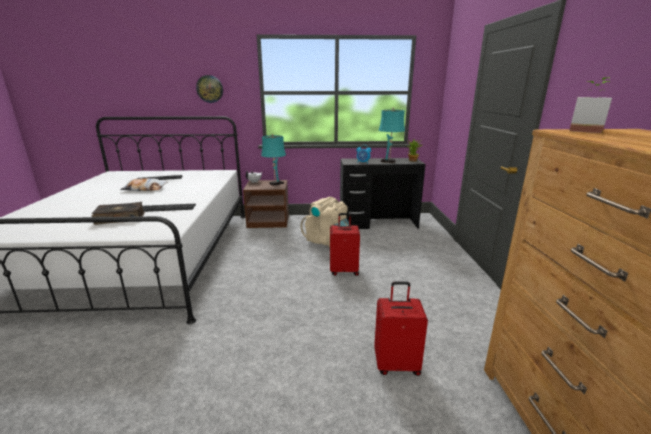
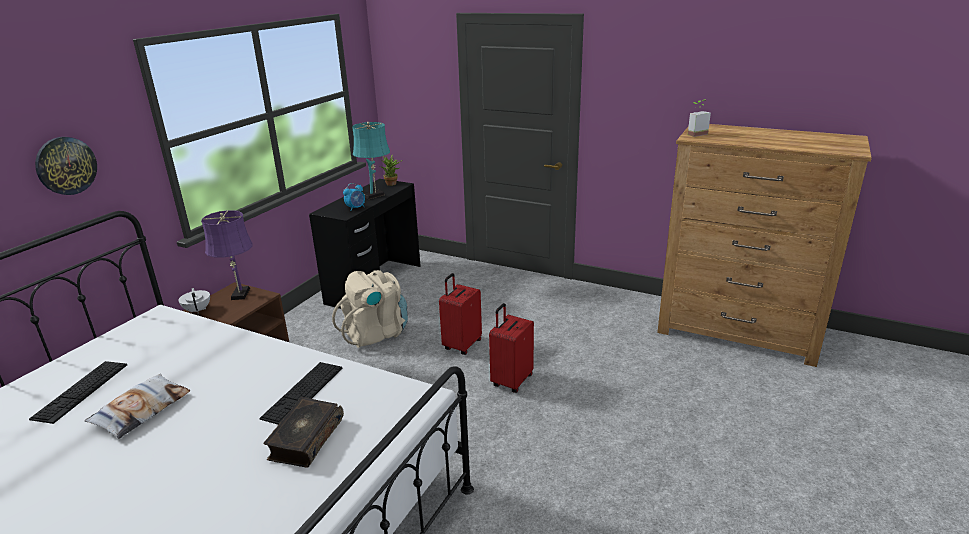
camera: 60 degrees left, 5 degrees up
turquoise table lamp [261,134,286,186] -> purple table lamp [201,210,253,300]
red suitcase [374,282,428,376] -> red suitcase moved to [489,303,534,393]

